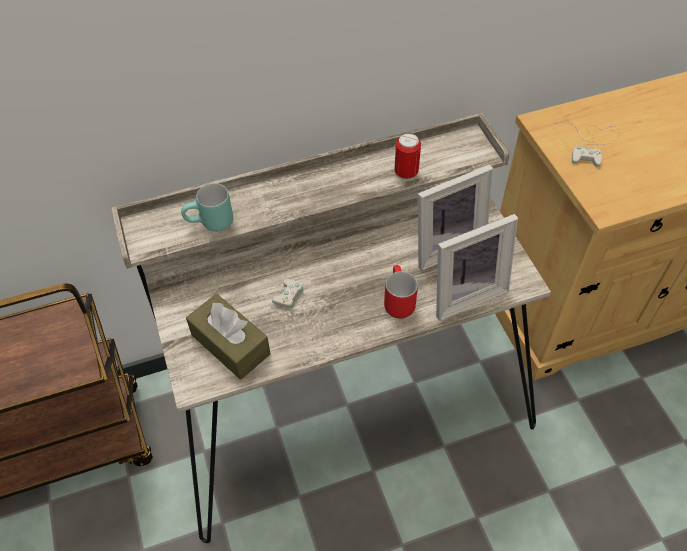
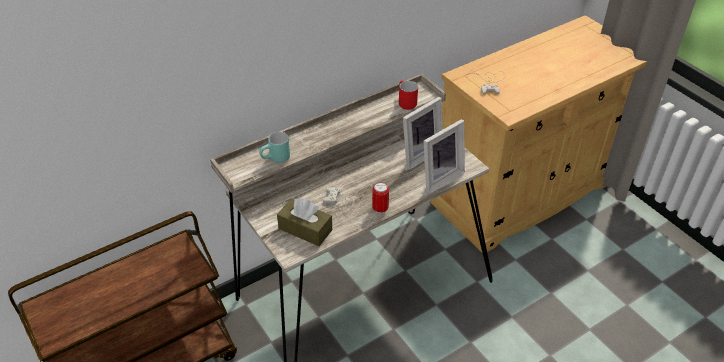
camera: 15 degrees left, 10 degrees down
red mug [384,265,418,318] -> red mug moved to [399,81,418,110]
can [394,133,421,180] -> can moved to [372,182,389,214]

